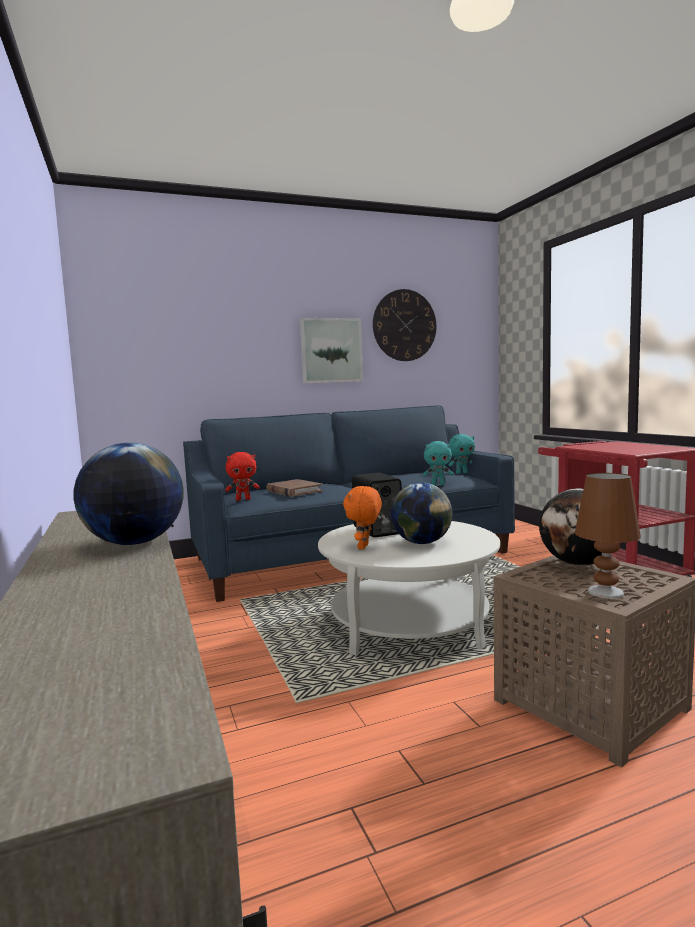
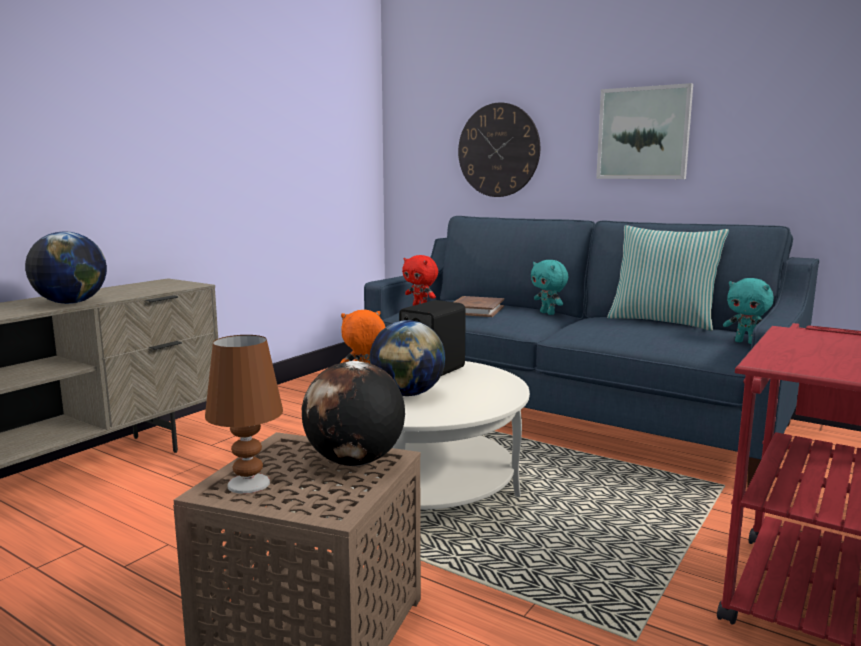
camera: 55 degrees right, 5 degrees up
wall clock [373,289,436,361] -> wall clock moved to [458,102,540,197]
turquoise plush toy [423,441,454,485] -> turquoise plush toy moved to [531,260,568,315]
none -> pillow [607,225,729,331]

